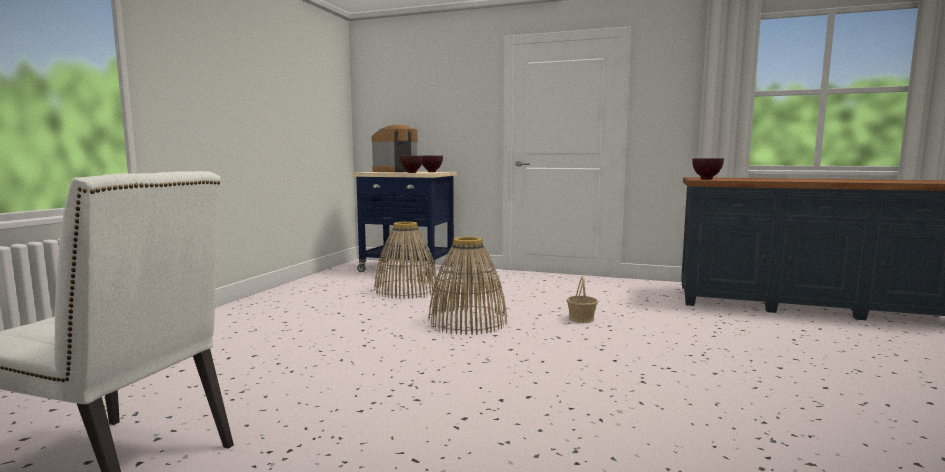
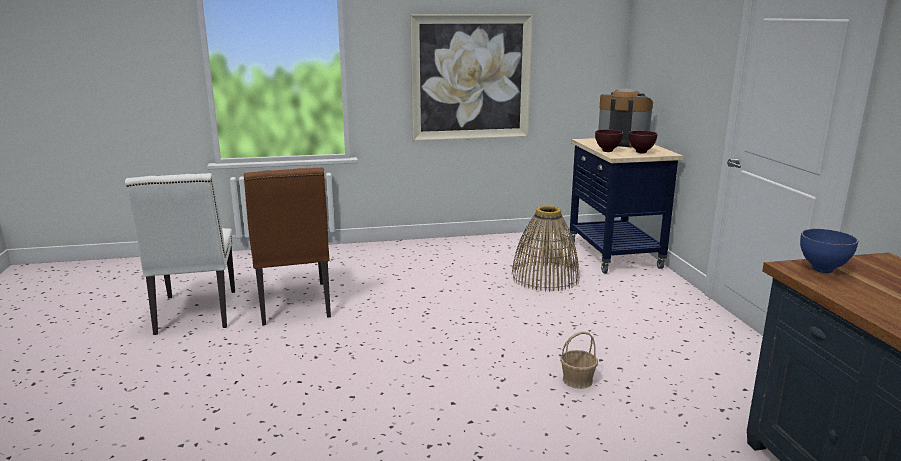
camera: 60 degrees right, 10 degrees up
basket [428,237,508,335] -> none
brown bowl [692,158,724,180] -> blue bowl [800,229,858,273]
none -> brown chair [244,167,331,325]
none -> picture [410,14,533,141]

